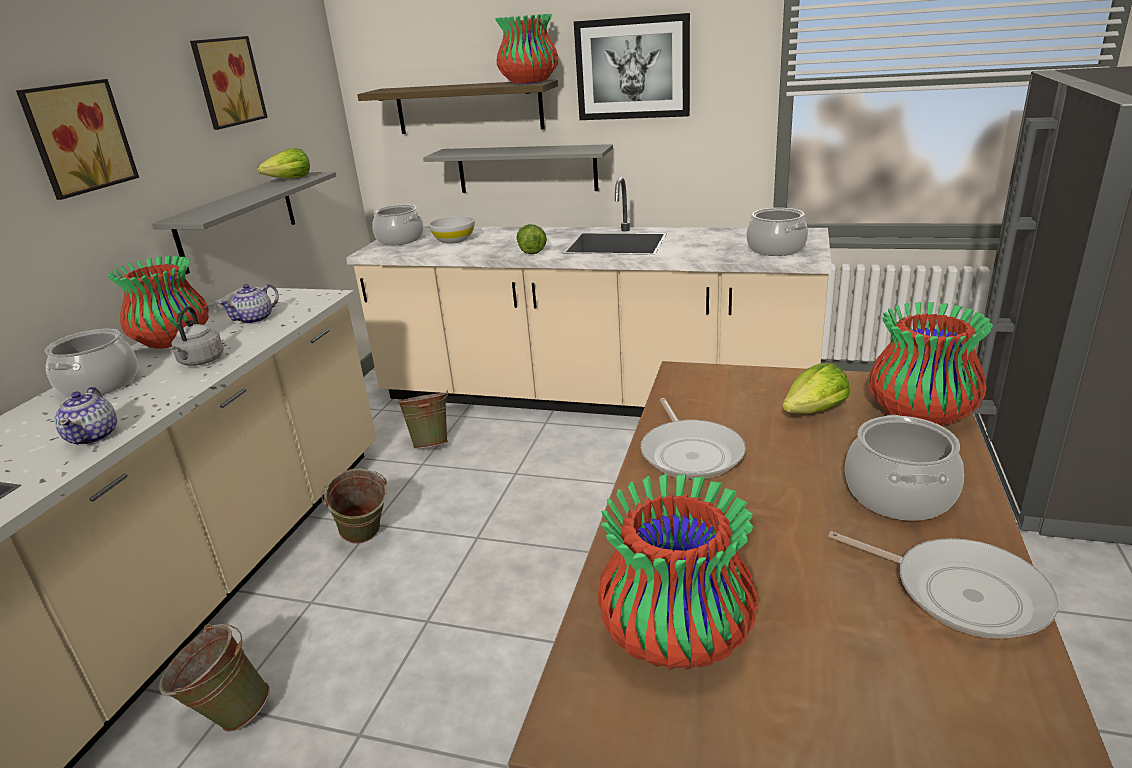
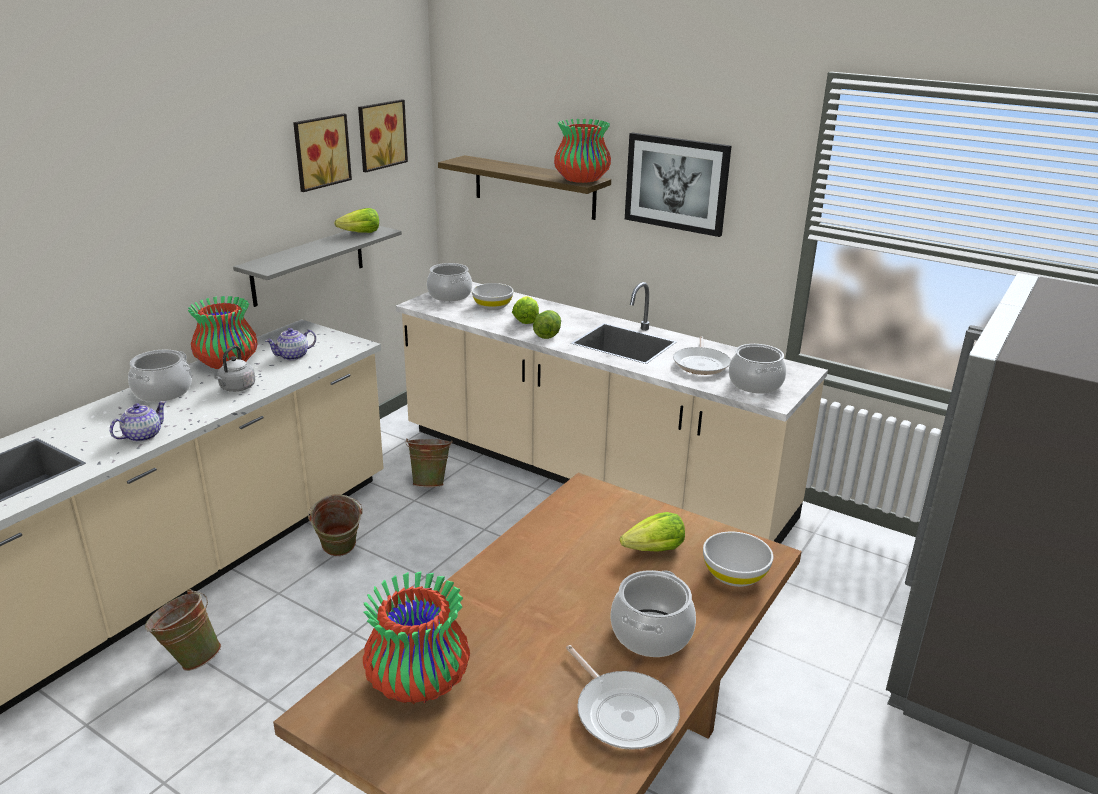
camera: 15 degrees right, 0 degrees up
picture [16,79,139,200] -> picture moved to [358,99,408,172]
teapot [54,387,117,446] -> teapot turned 150 degrees counterclockwise [110,401,166,442]
grey shelf [423,144,613,193] -> none
frying pan [641,398,746,479] -> frying pan moved to [673,336,731,375]
vase [869,302,993,426] -> white bowl [703,532,773,587]
none -> lettuce [512,296,539,324]

